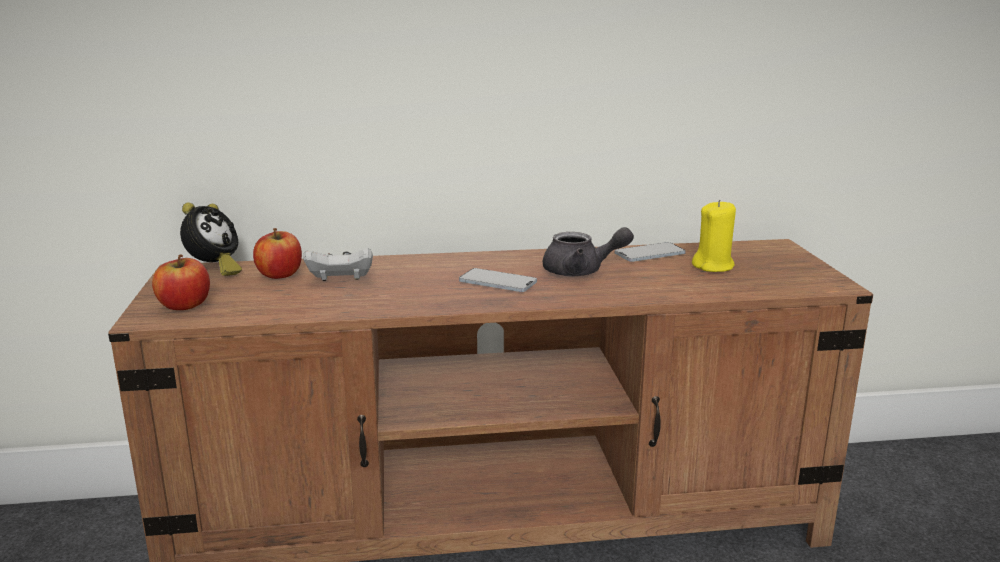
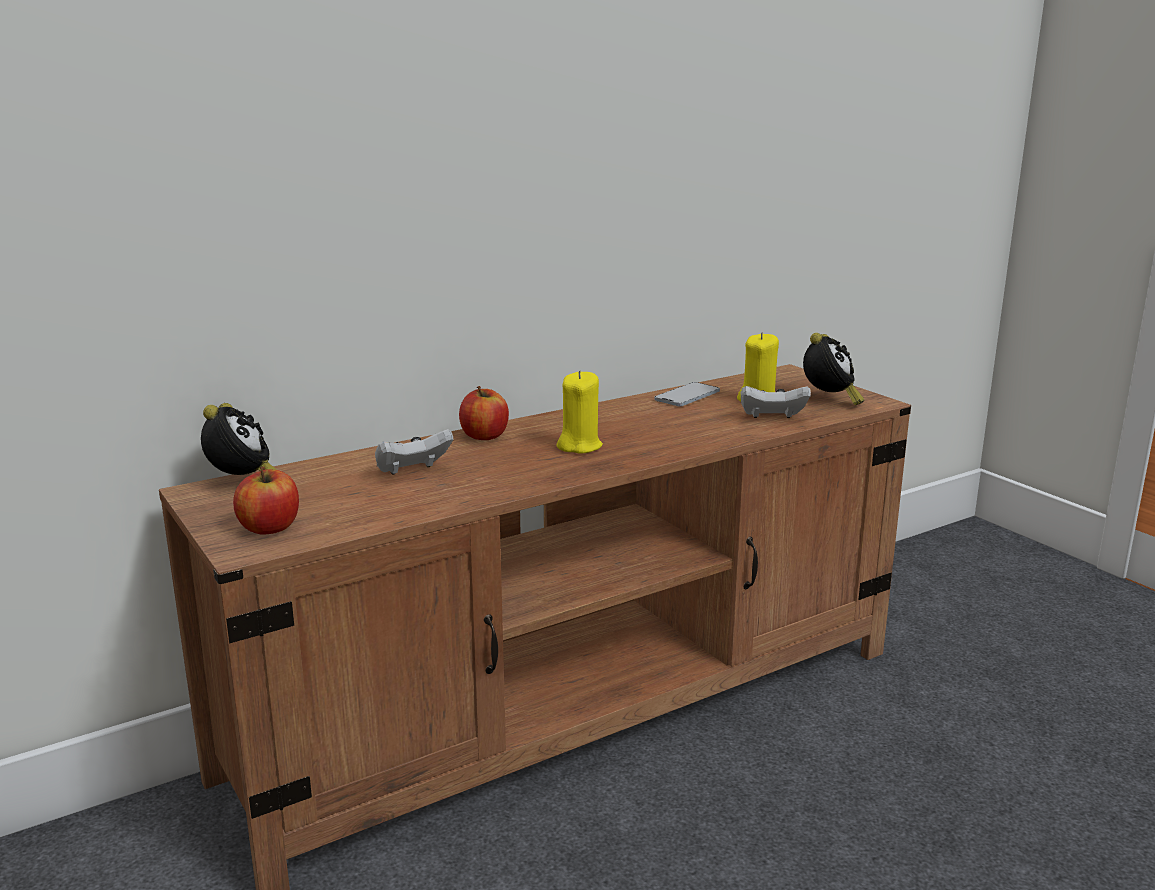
camera: 25 degrees left, 0 degrees up
apple [253,228,302,279] -> apple moved to [459,386,509,440]
phone [459,268,537,292] -> yellow candle [556,371,603,454]
grey teapot [543,227,634,277] -> none
none -> white game controller [741,386,811,418]
none -> alarm clock [803,333,864,405]

